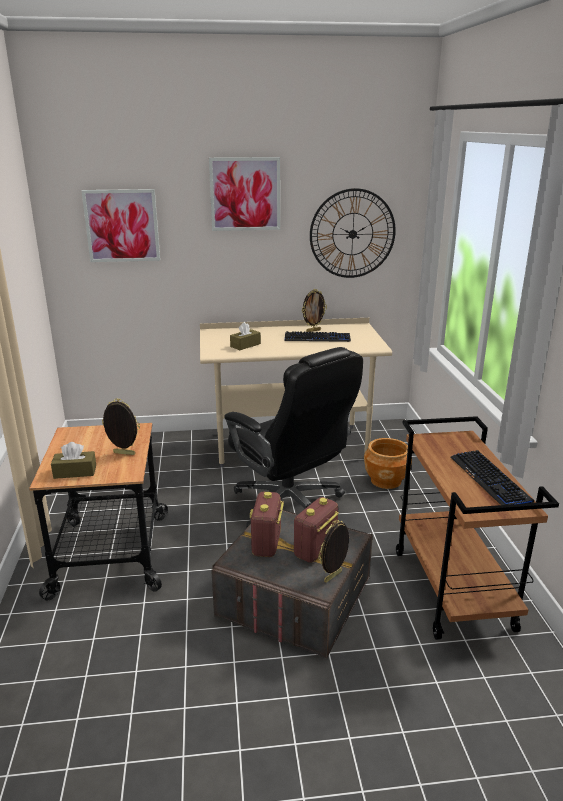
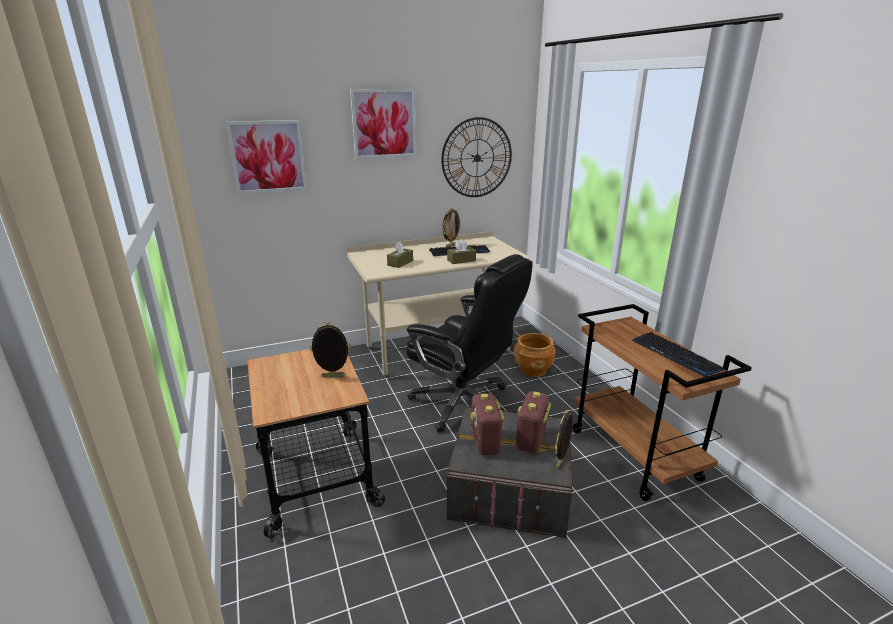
camera: 15 degrees left, 0 degrees up
brown tissue box [51,442,96,479] -> brown tissue box moved to [447,239,476,264]

